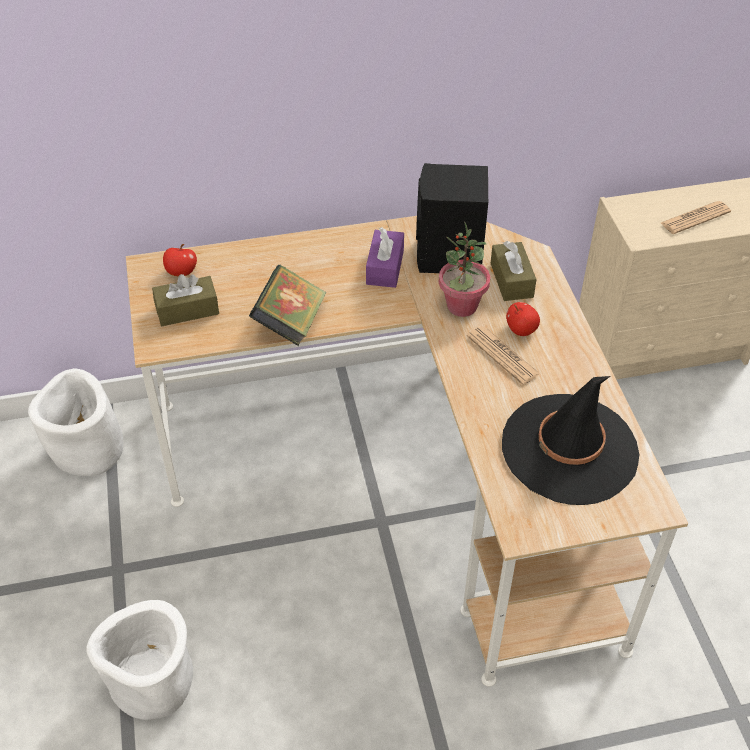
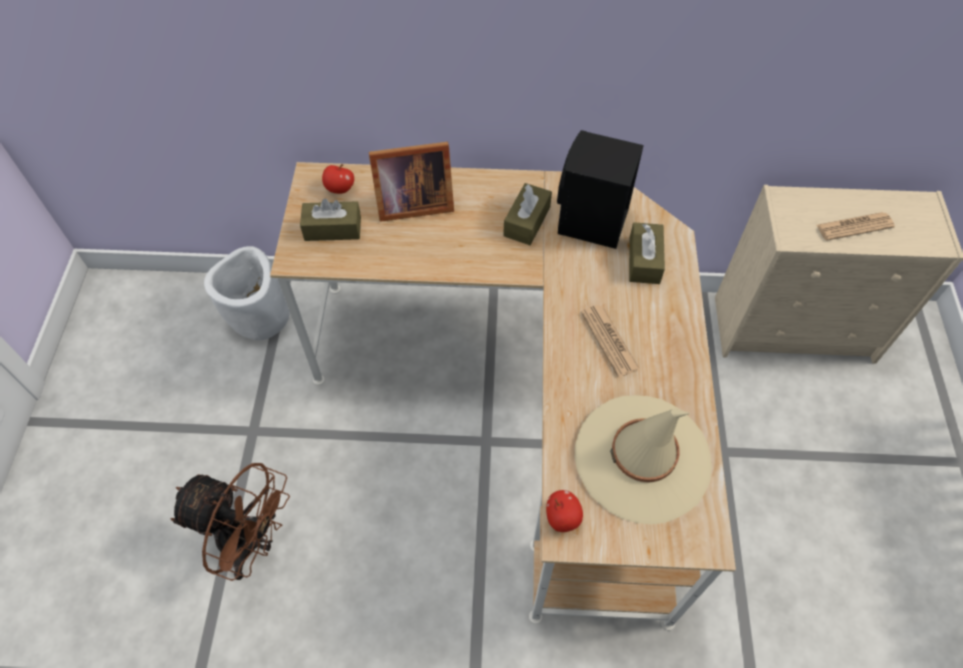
camera: 15 degrees right, 10 degrees up
white planter [86,600,193,720] -> brown fan [170,463,290,581]
book [249,265,326,346] -> none
purple tissue box [366,227,404,288] -> brown tissue box [503,183,552,245]
potted plant [439,222,490,317] -> none
black hat [502,376,640,505] -> beige hat [575,395,712,524]
apple [506,302,540,336] -> apple moved to [546,490,583,532]
none -> picture frame [369,142,454,222]

